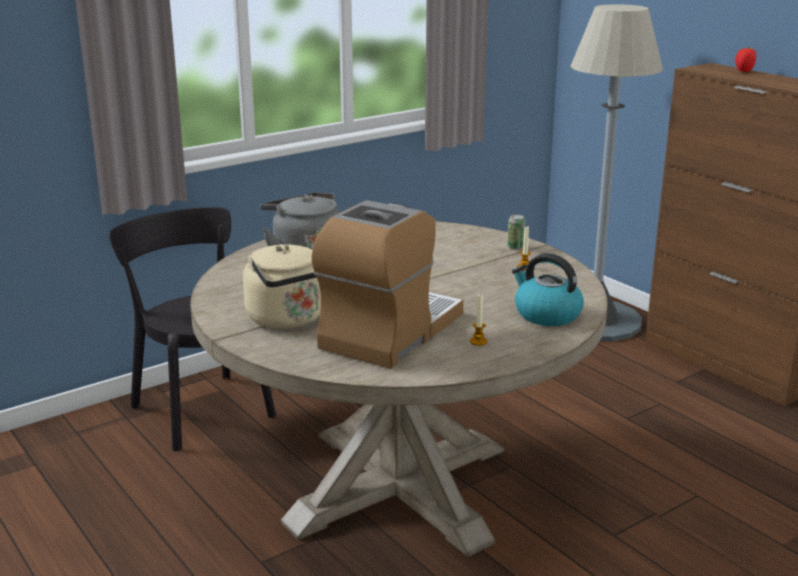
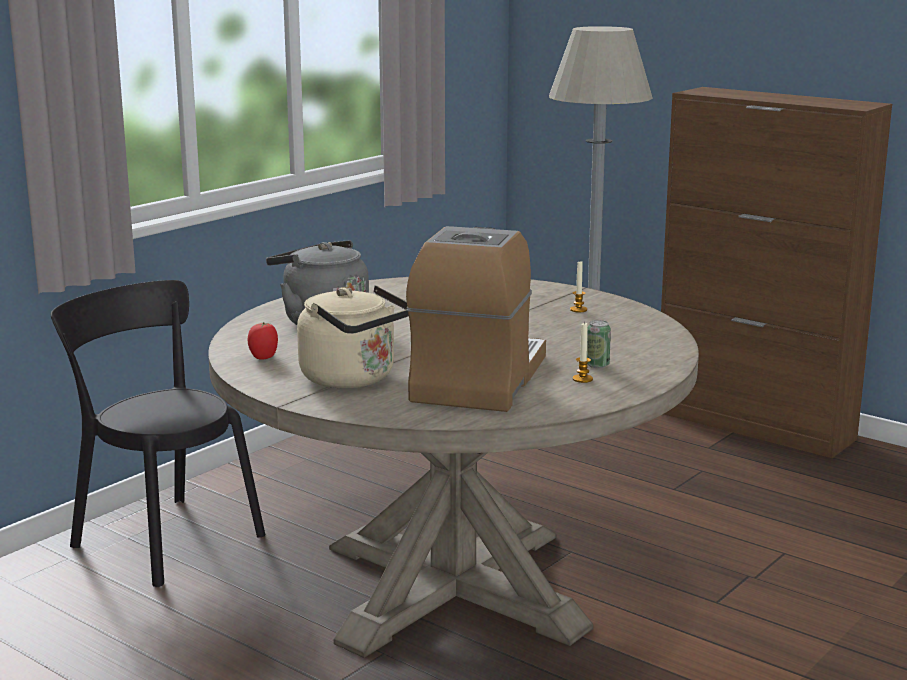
camera: 15 degrees left, 5 degrees down
can [507,215,526,249] -> can moved to [587,320,611,368]
kettle [512,253,584,326] -> none
tomato [735,47,756,72] -> tomato moved to [247,322,278,360]

